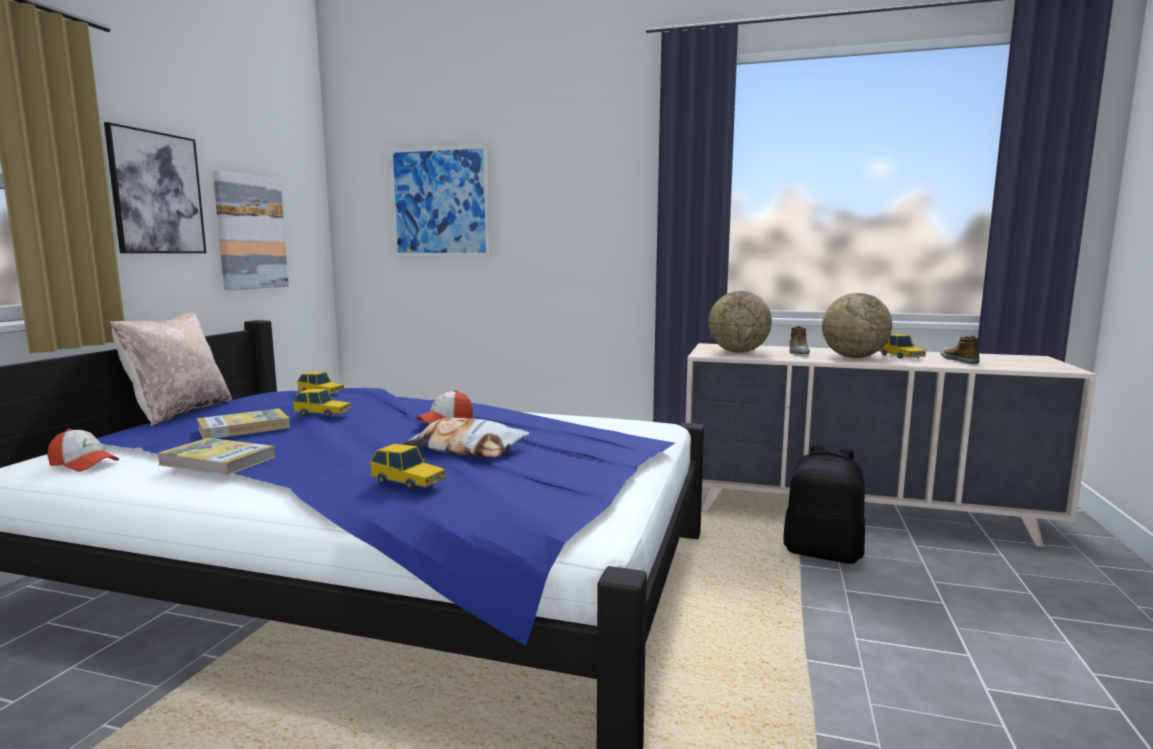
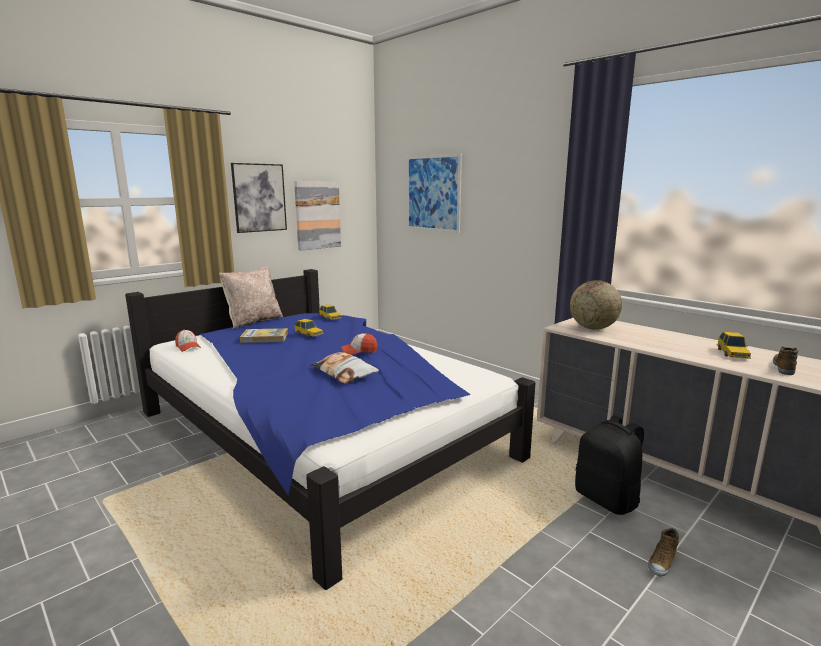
camera: 30 degrees right, 5 degrees up
book [157,438,275,476] -> none
toy car [370,444,447,489] -> none
shoe [790,326,810,354] -> shoe moved to [648,528,679,576]
globe [822,293,892,358] -> none

